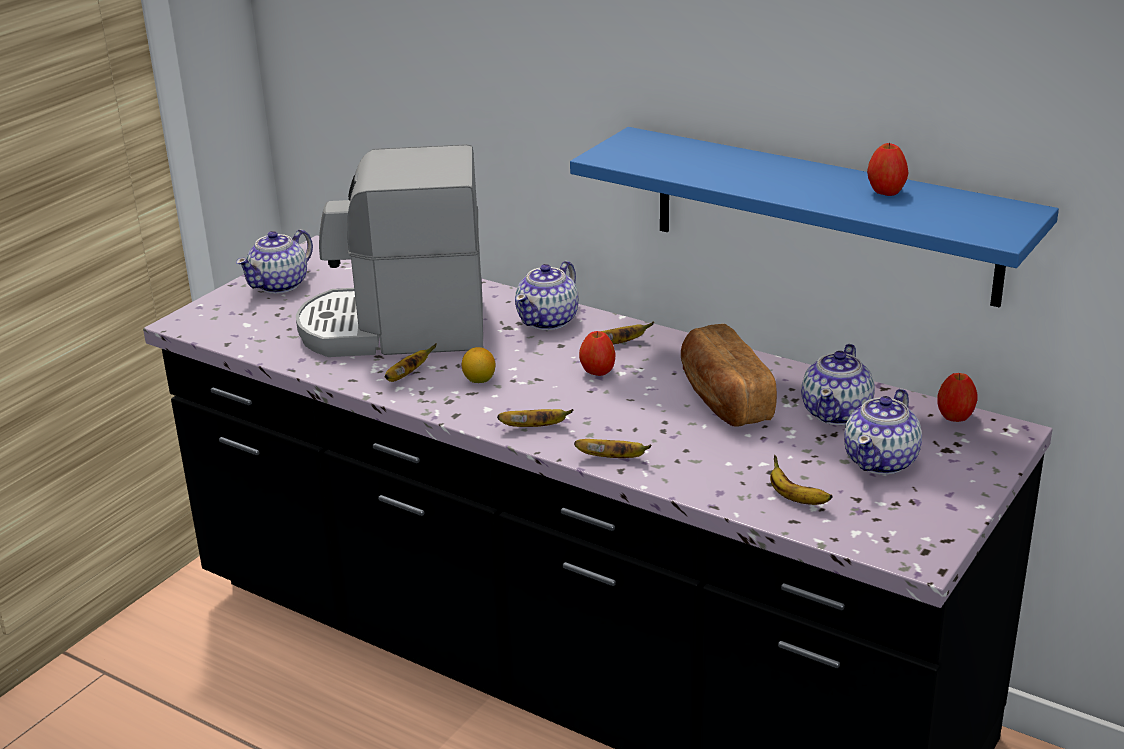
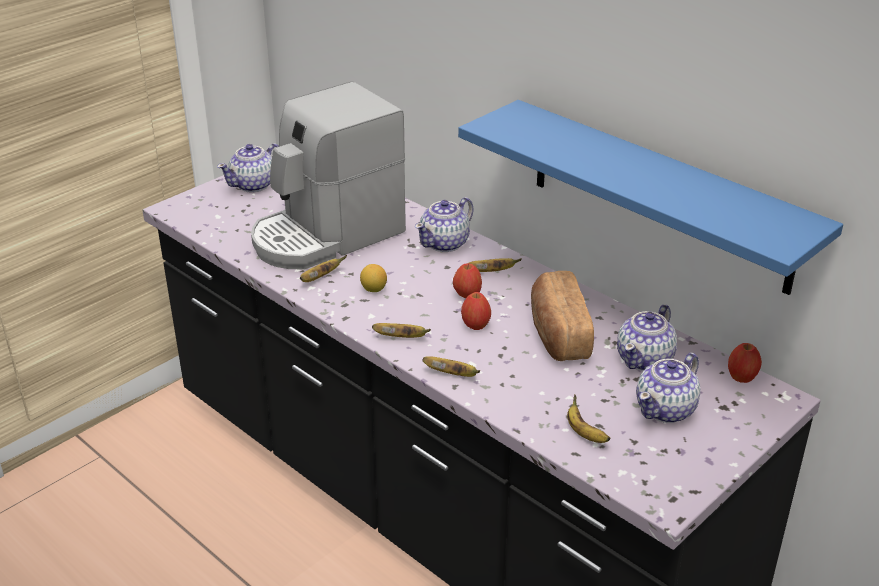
camera: 10 degrees right, 5 degrees up
coffee machine [296,144,483,357] -> coffee machine turned 45 degrees counterclockwise [251,81,406,270]
apple [867,143,908,196] -> apple moved to [461,292,491,330]

